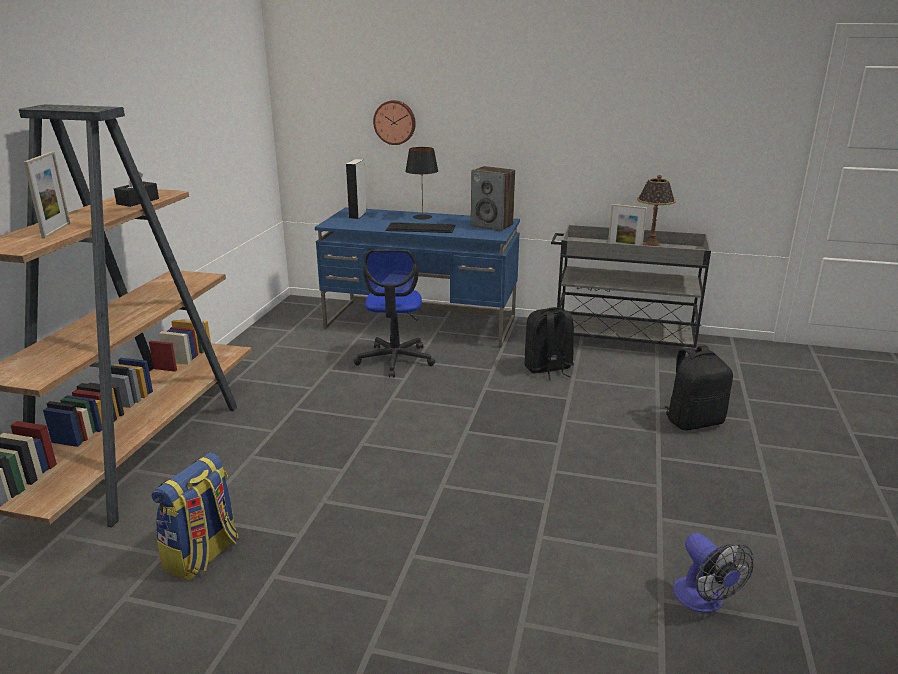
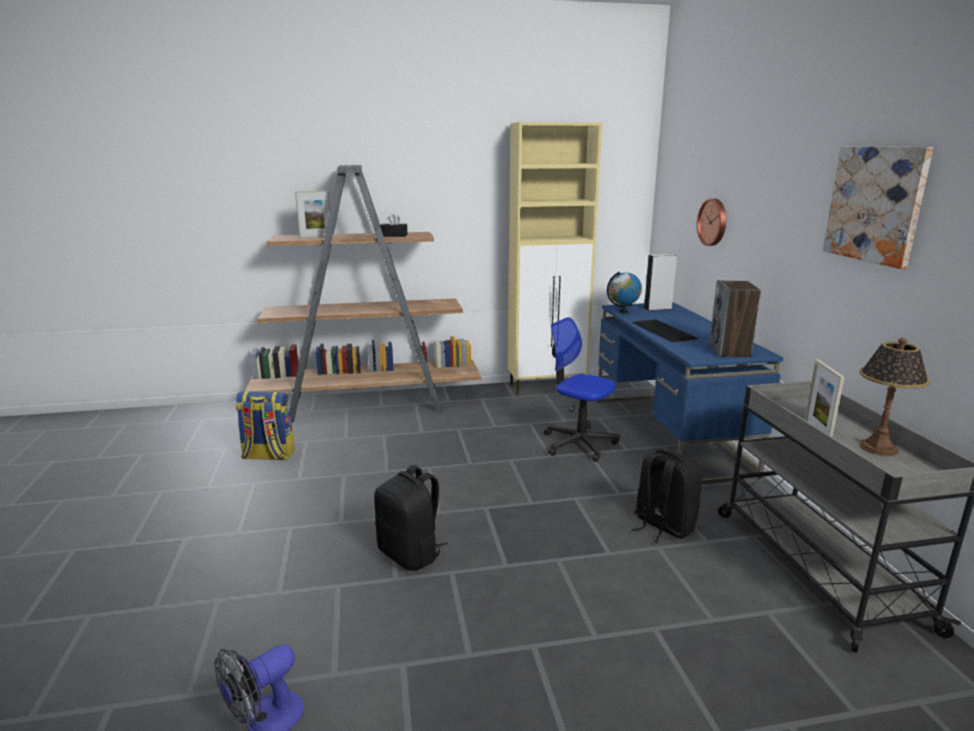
camera: 65 degrees right, 5 degrees down
office chair [354,250,435,378] -> office chair turned 60 degrees clockwise [544,317,620,462]
black table lamp [405,147,438,220] -> none
black backpack [665,345,733,430] -> black backpack moved to [374,465,448,571]
none -> beige cabinet [508,122,602,395]
none -> globe [607,272,642,313]
none -> picture [823,147,934,269]

